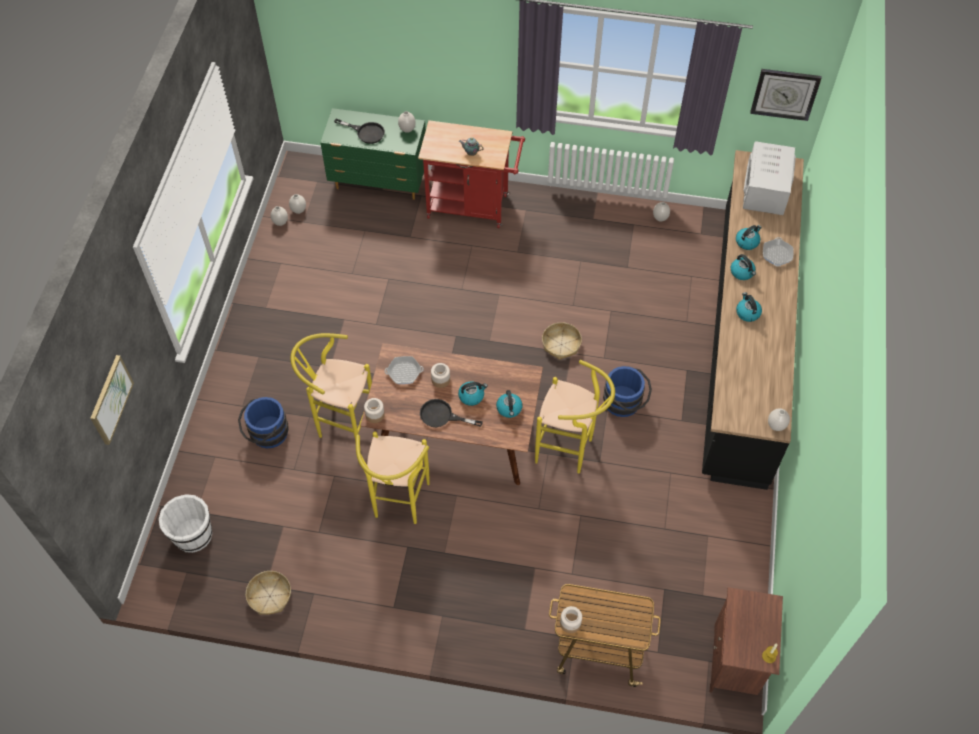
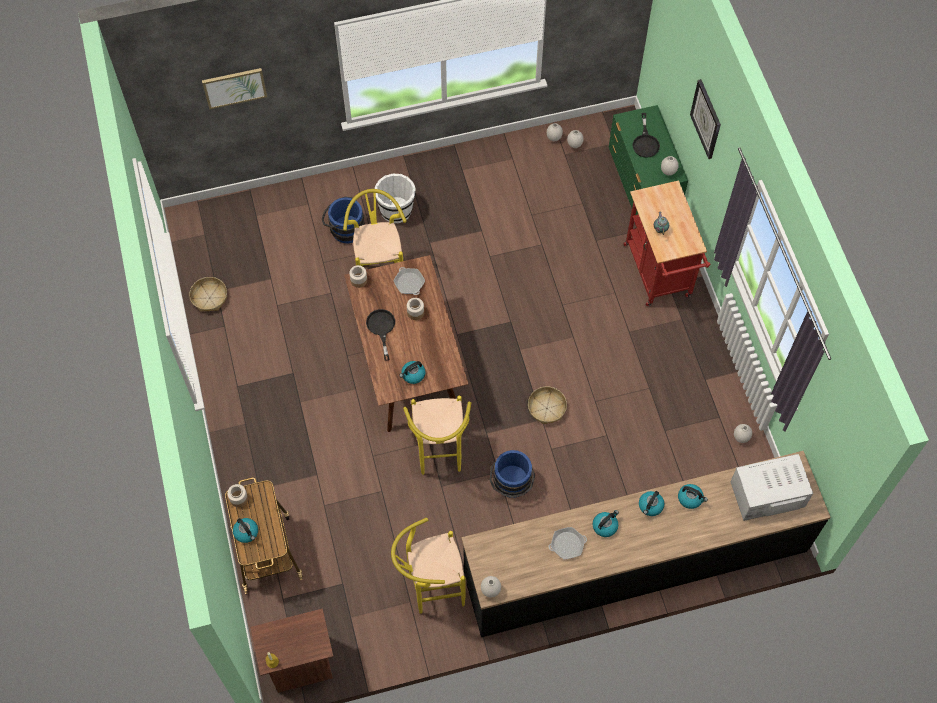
camera: 65 degrees right, 5 degrees up
white bucket [159,494,212,553] -> white bucket moved to [375,174,416,223]
yellow stool [356,431,430,524] -> yellow stool moved to [391,518,465,614]
kettle [458,381,488,406] -> kettle moved to [233,518,258,543]
wall clock [750,69,822,121] -> wall clock moved to [690,79,721,159]
frying pan [763,237,794,267] -> frying pan moved to [549,527,587,559]

